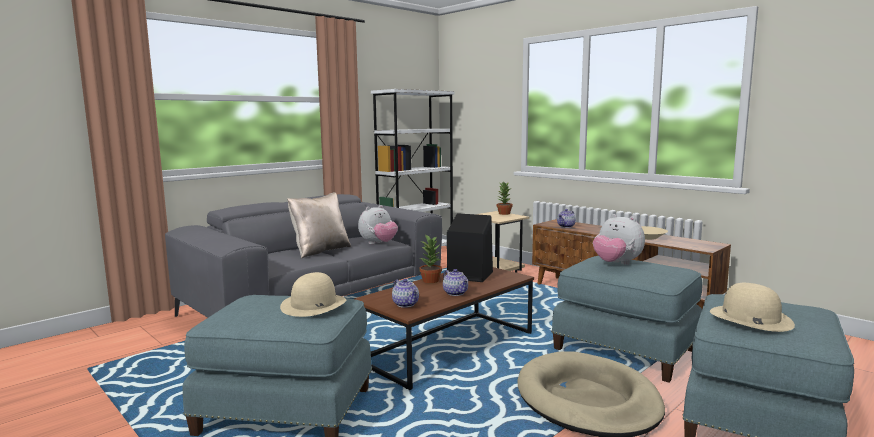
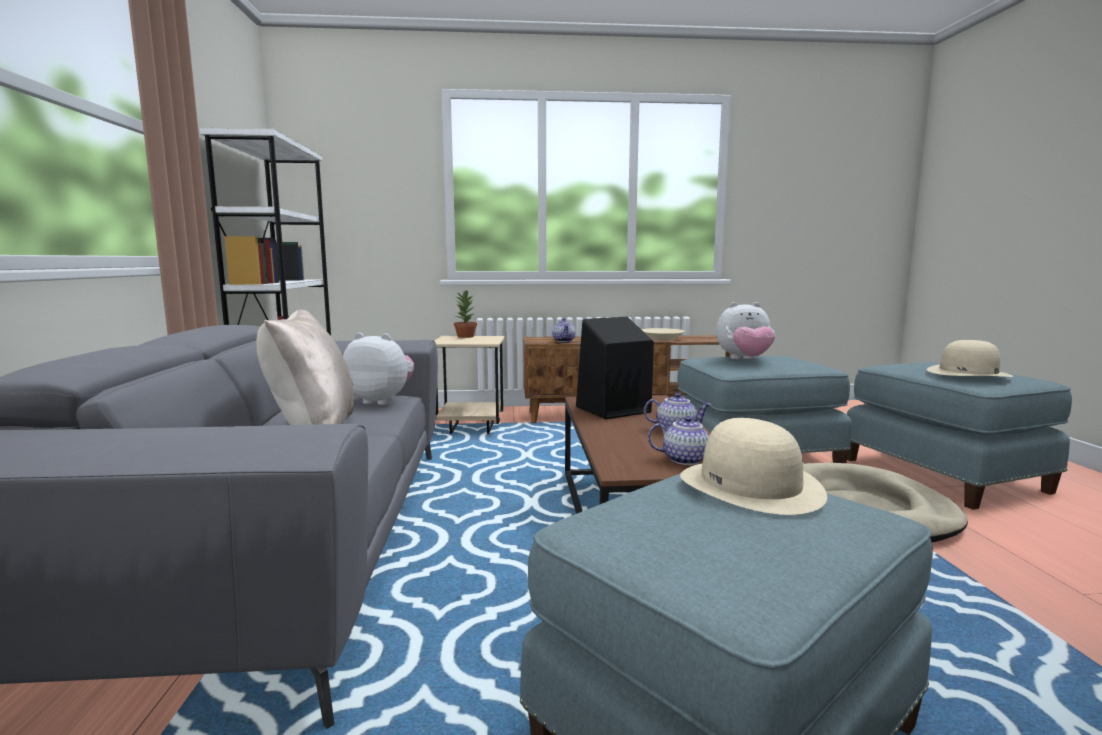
camera: 50 degrees left, 0 degrees up
plush toy [358,205,398,244] -> plush toy turned 75 degrees counterclockwise [343,333,414,405]
potted plant [419,235,442,283] -> none

